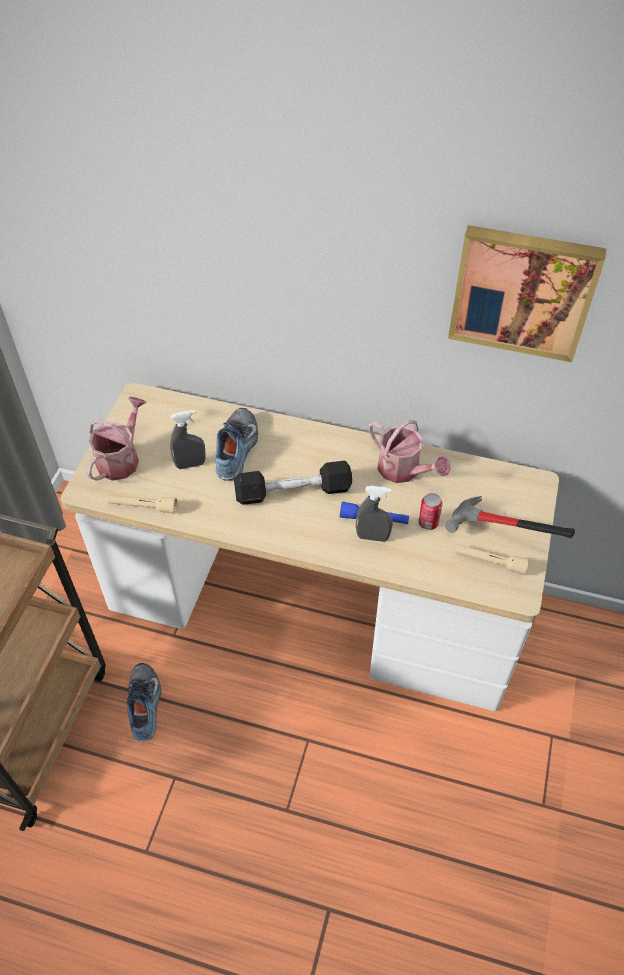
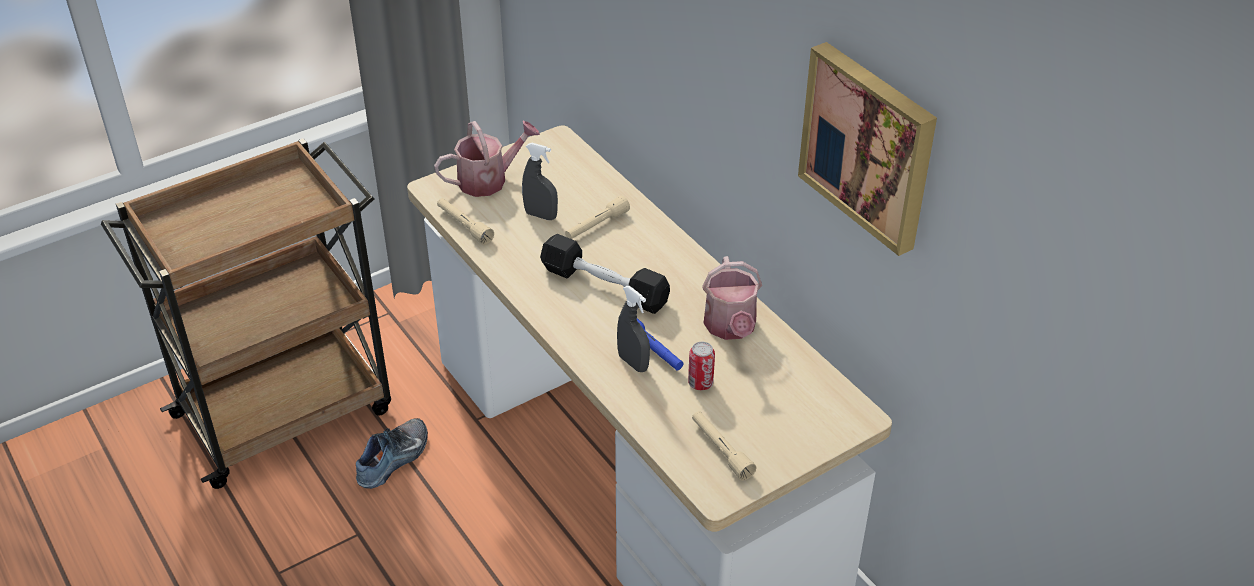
camera: 40 degrees right, 10 degrees down
shoe [216,408,258,481] -> beige flashlight [565,195,630,239]
hammer [445,496,575,538] -> none

